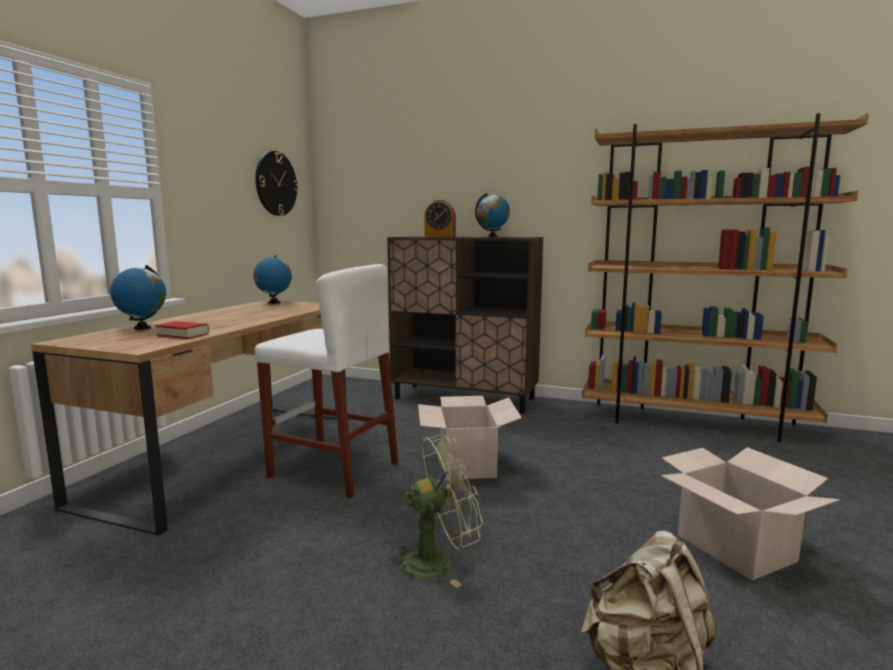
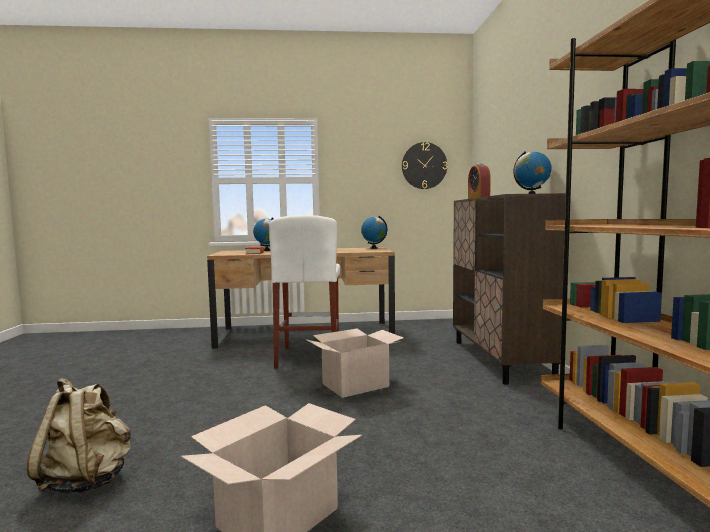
camera: 65 degrees right, 5 degrees down
green fan [385,435,483,588] -> none

